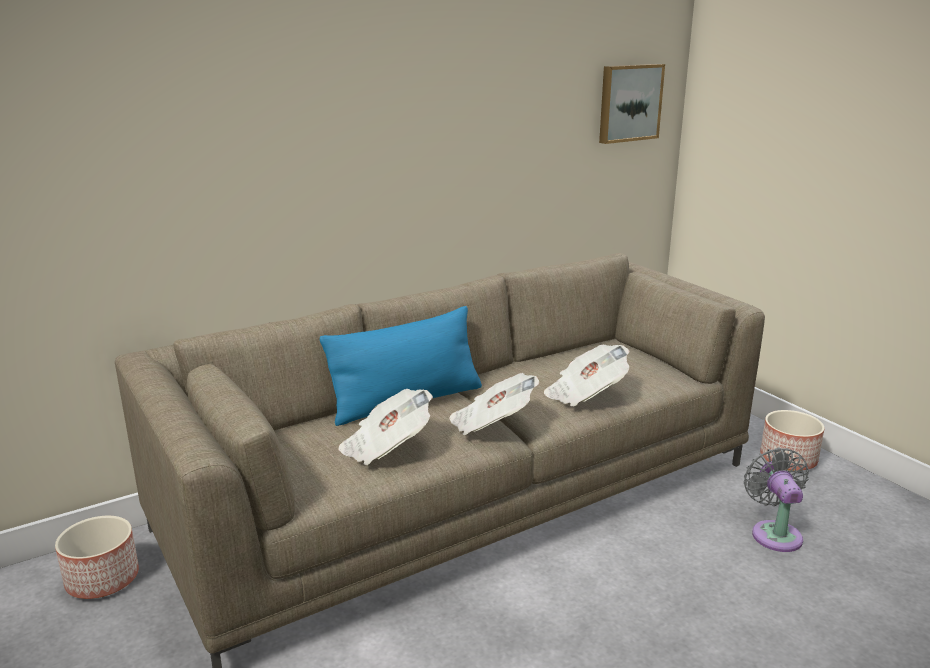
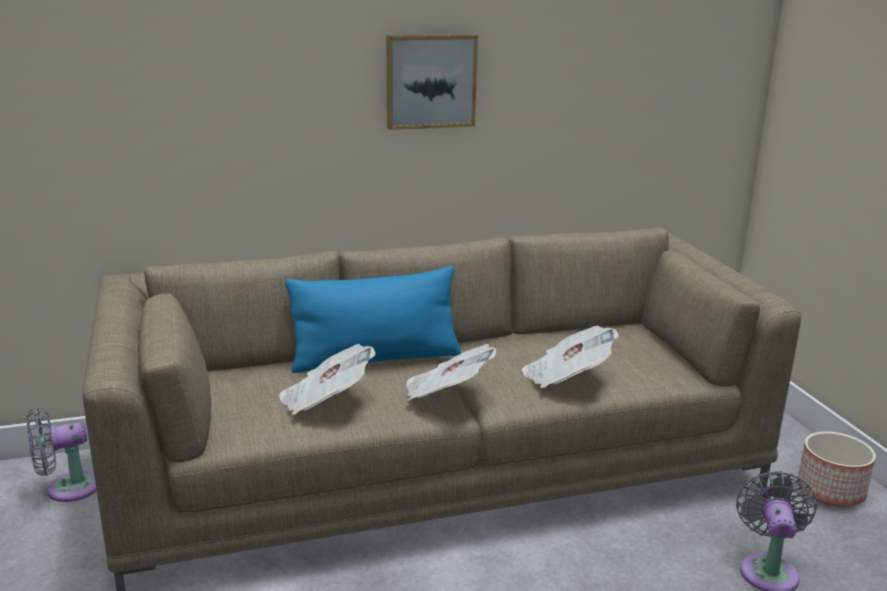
camera: 15 degrees right, 0 degrees up
planter [55,516,139,599] -> grey fan [27,407,97,502]
picture [599,64,665,144] -> picture moved to [387,34,478,130]

